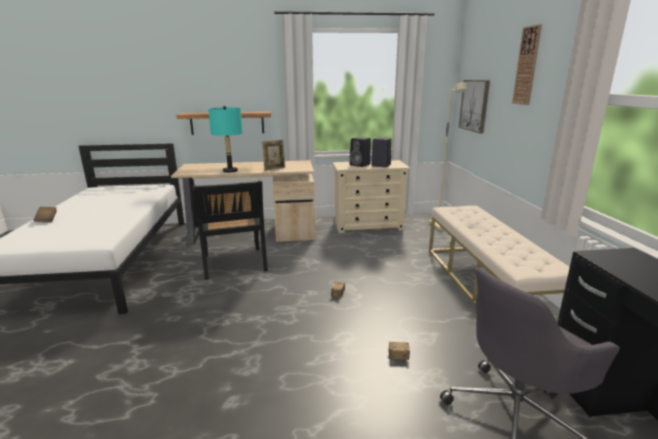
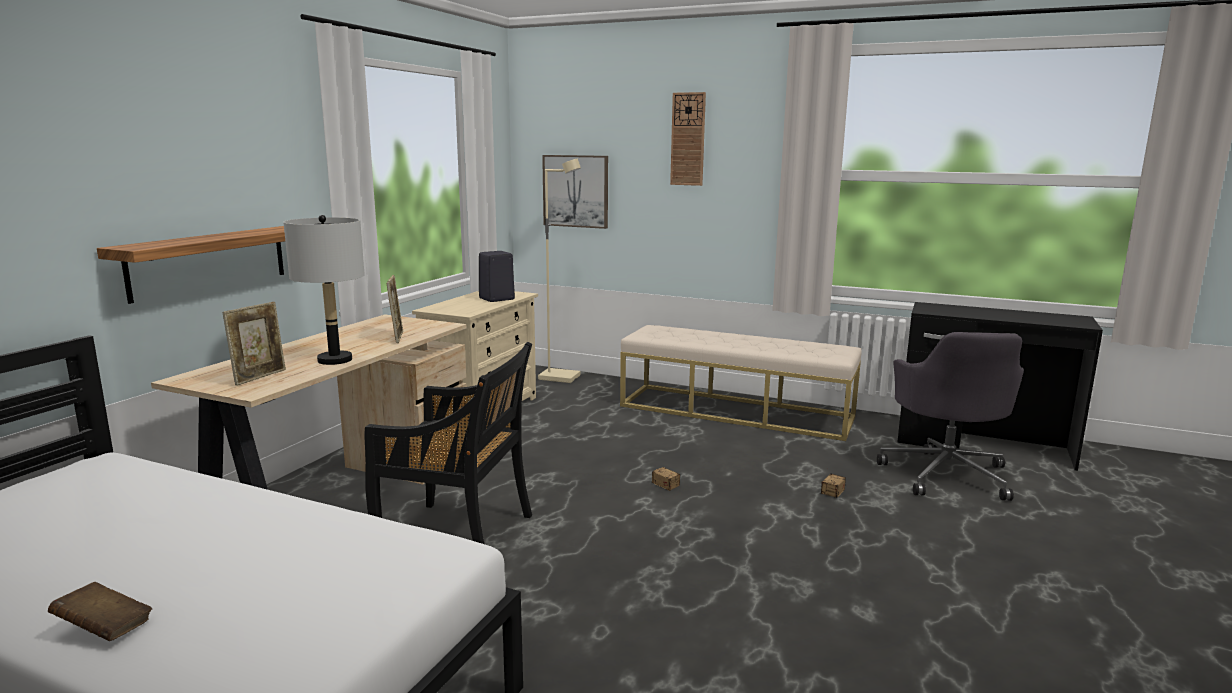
camera: 60 degrees left, 5 degrees down
turquoise table lamp [208,106,243,173] -> grey table lamp [283,215,365,365]
black speaker [350,137,371,167] -> none
none -> picture frame [223,302,286,386]

